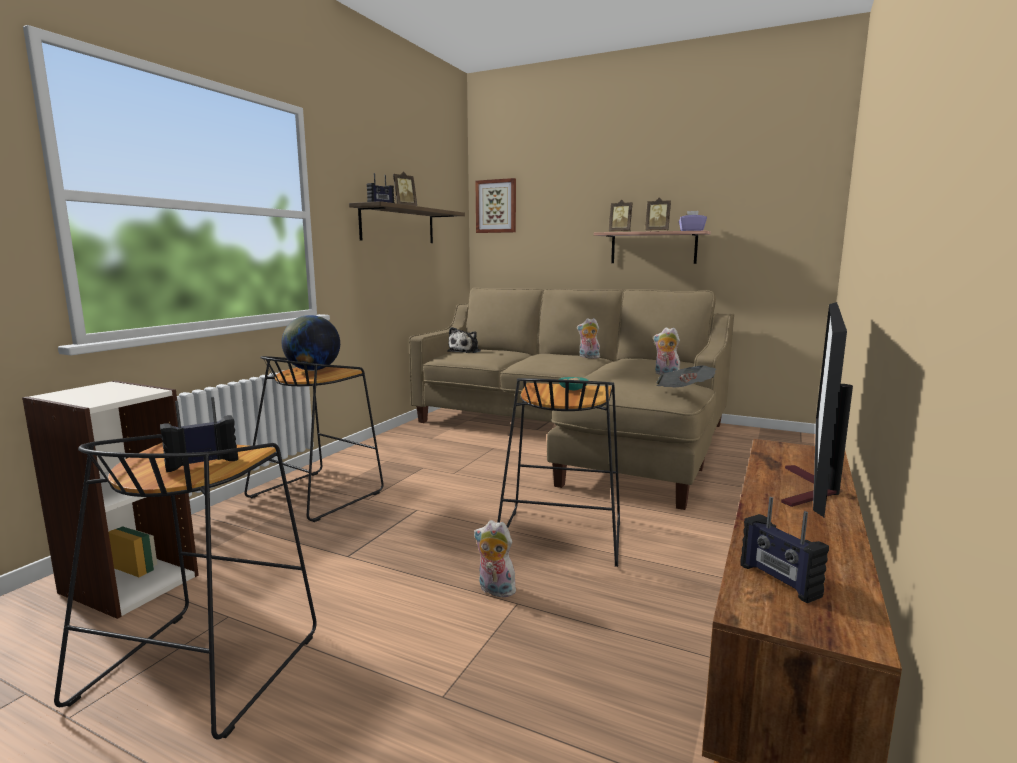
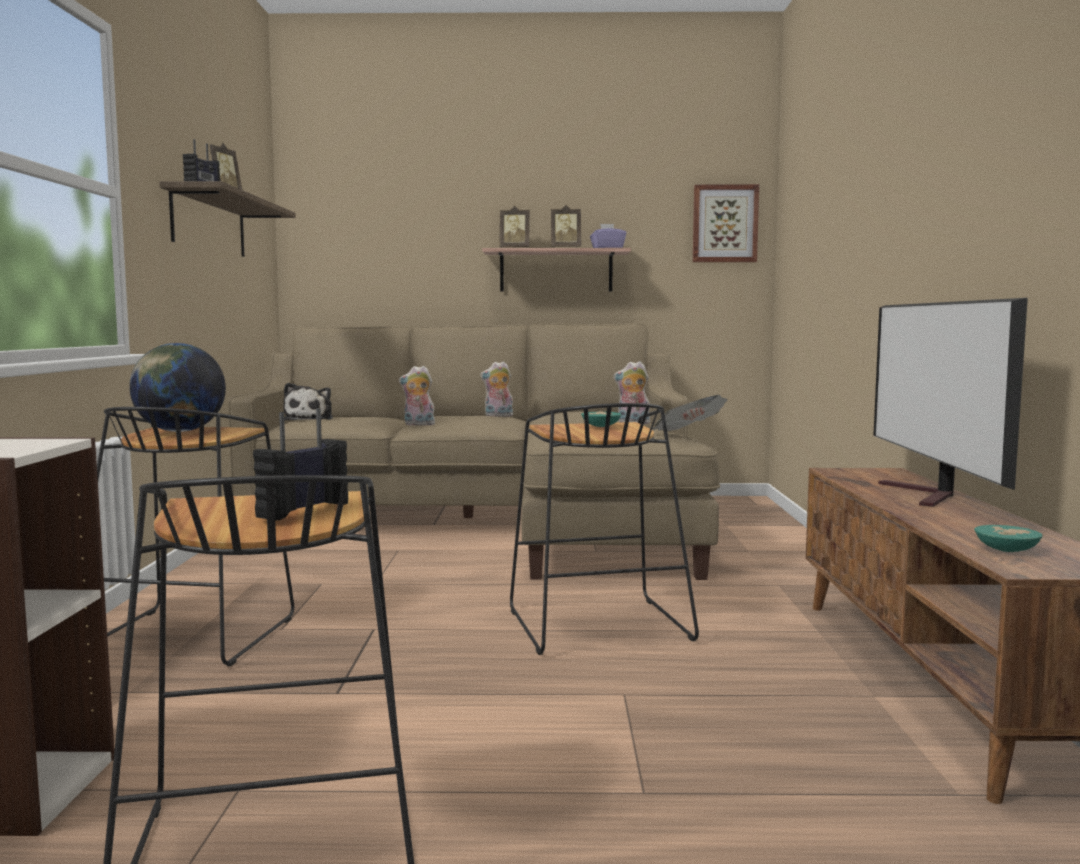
camera: 25 degrees left, 5 degrees down
plush toy [474,520,518,597] -> plush toy moved to [399,366,435,425]
picture [476,178,516,233] -> picture moved to [693,184,759,262]
radio [740,497,829,603] -> turquoise bowl [974,525,1043,552]

